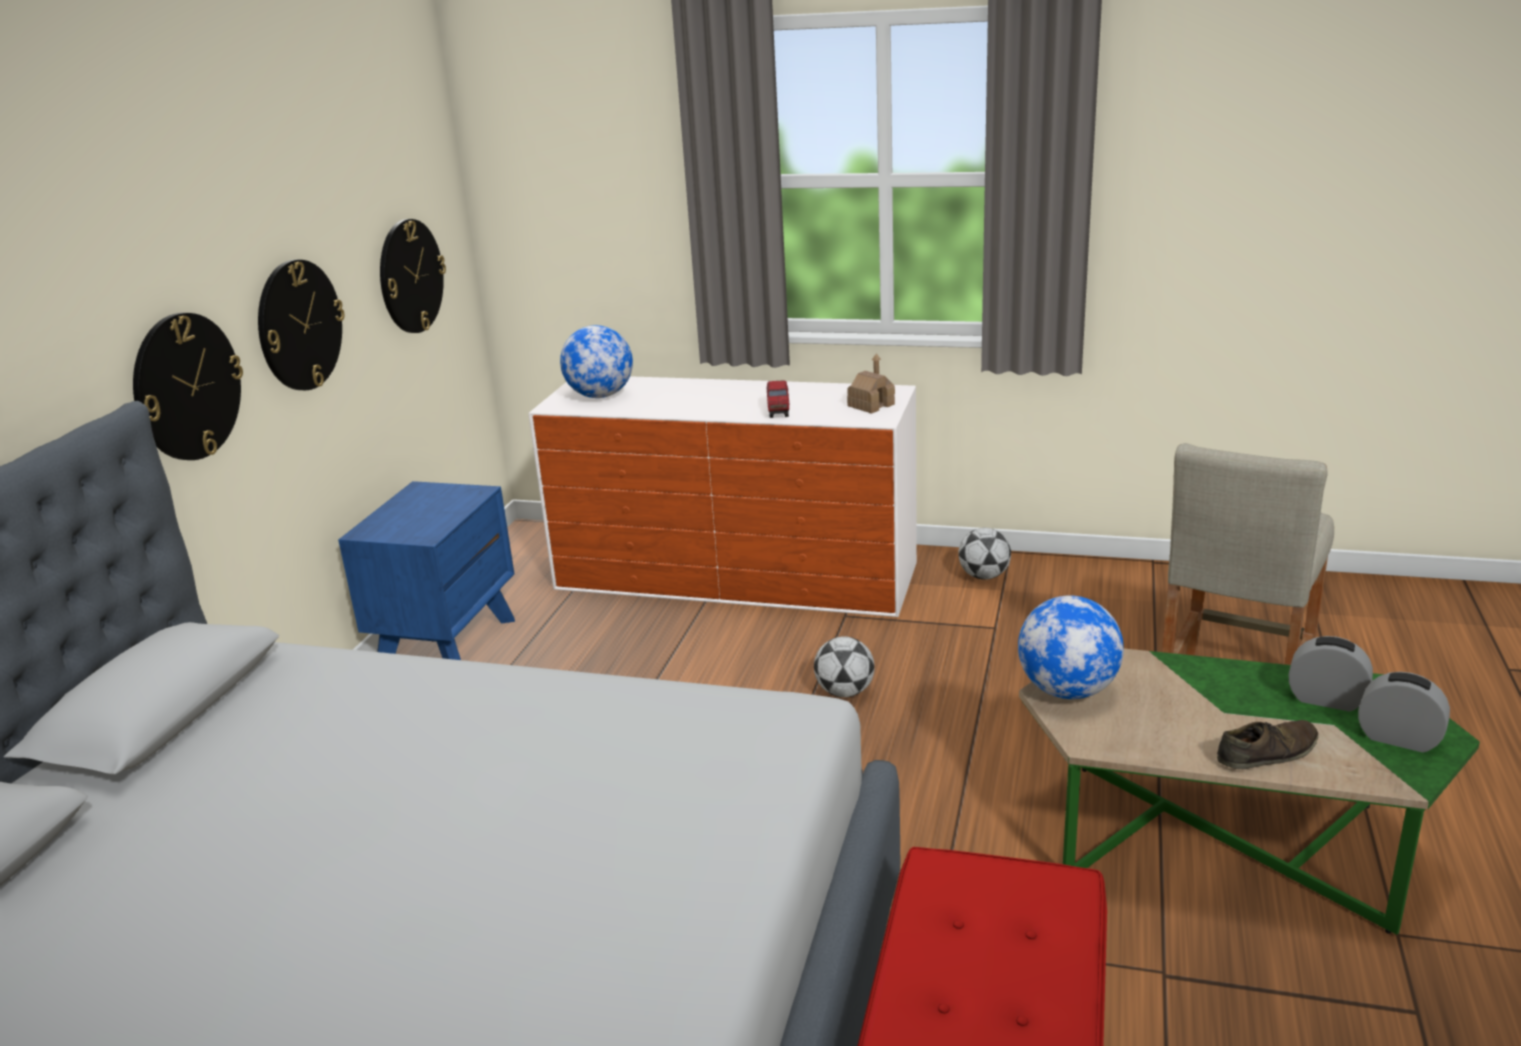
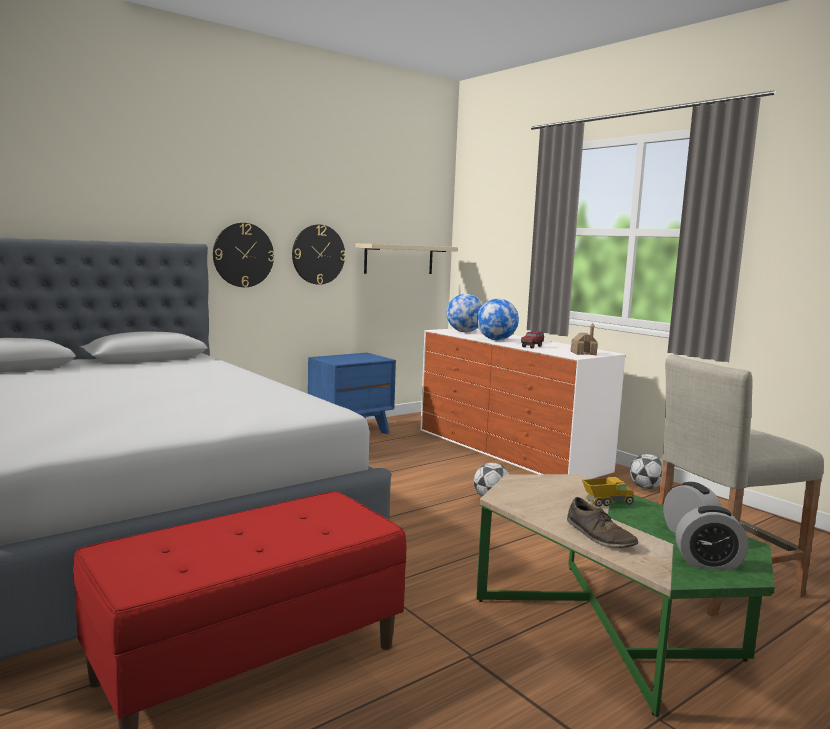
camera: 35 degrees right, 15 degrees down
wall clock [380,219,446,333] -> beige shelf [355,243,458,274]
globe [1018,596,1124,699] -> globe moved to [477,299,519,340]
brown shoe [1217,720,1318,769] -> brown shoe turned 45 degrees clockwise [567,497,638,548]
alarm clock [1358,672,1450,752] -> alarm clock turned 120 degrees clockwise [676,506,749,571]
none -> toy truck [582,477,634,507]

